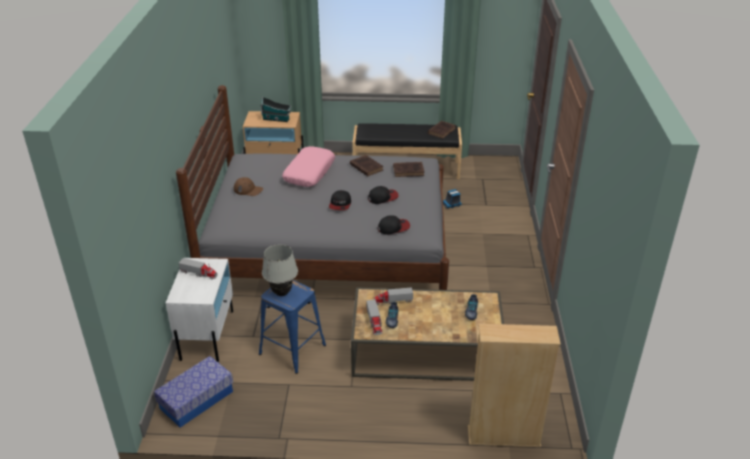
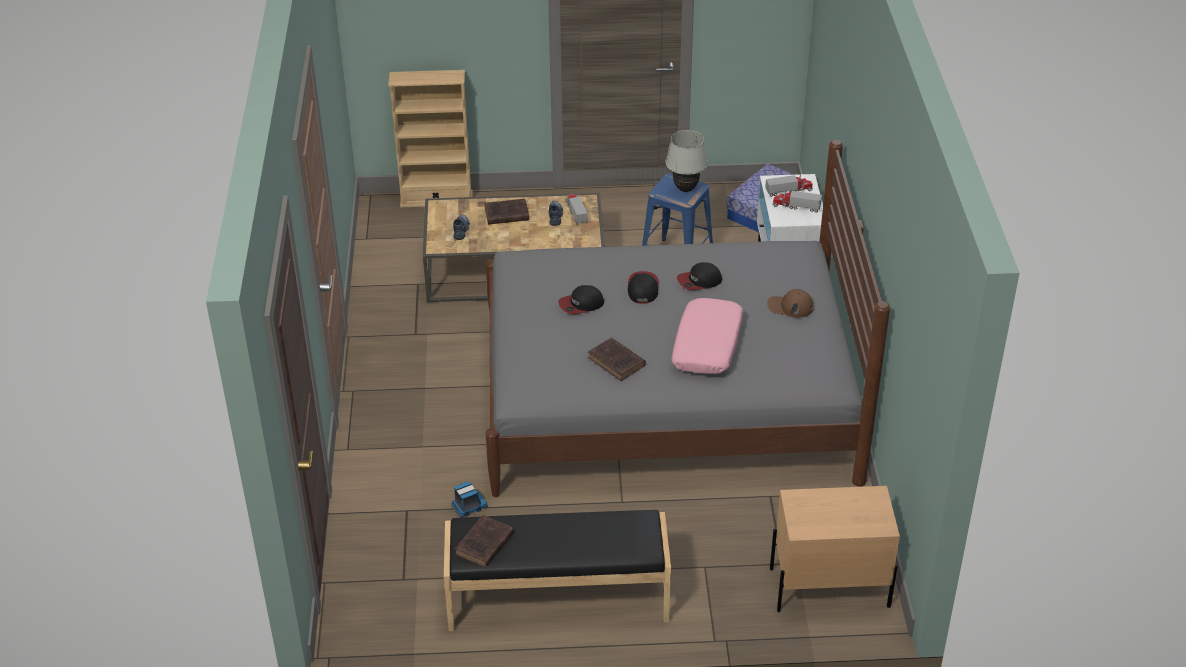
camera: 175 degrees right, 5 degrees up
toy house [261,97,291,122] -> none
toy truck [374,288,413,305] -> toy truck moved to [765,175,813,197]
cap [378,215,410,235] -> cap moved to [677,262,722,290]
brown book [393,162,424,177] -> brown book moved to [484,199,529,225]

